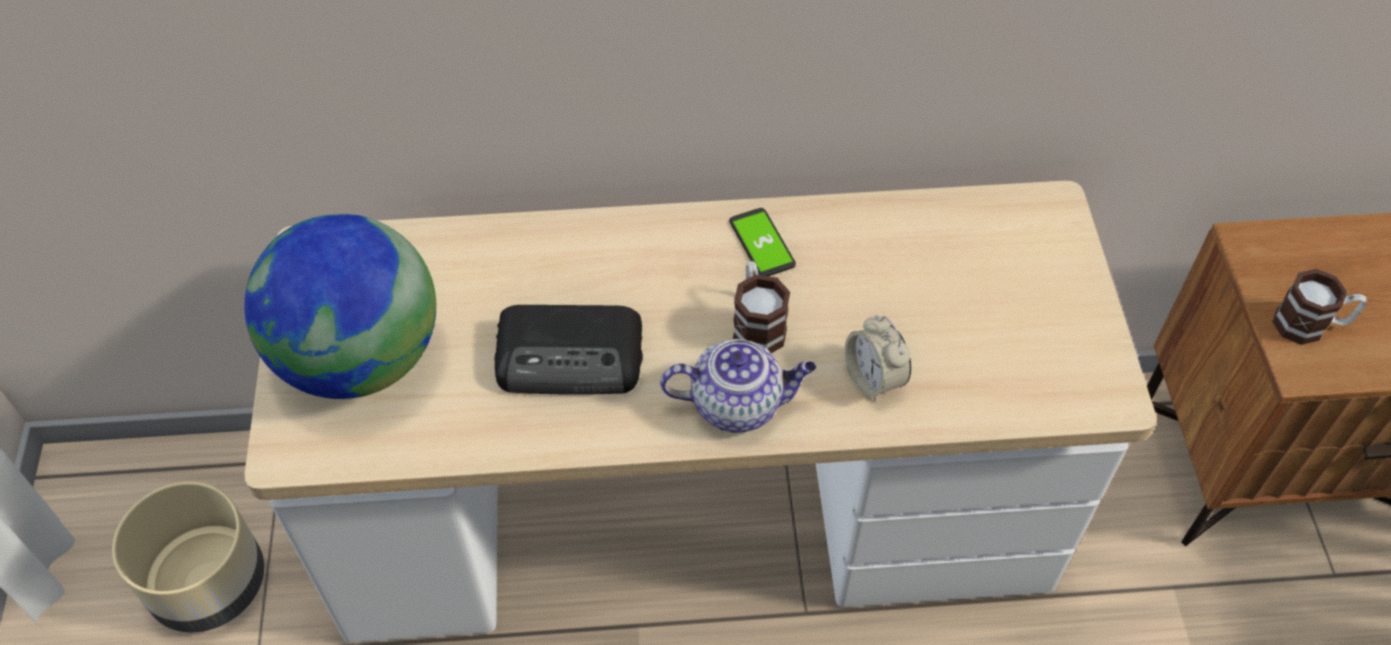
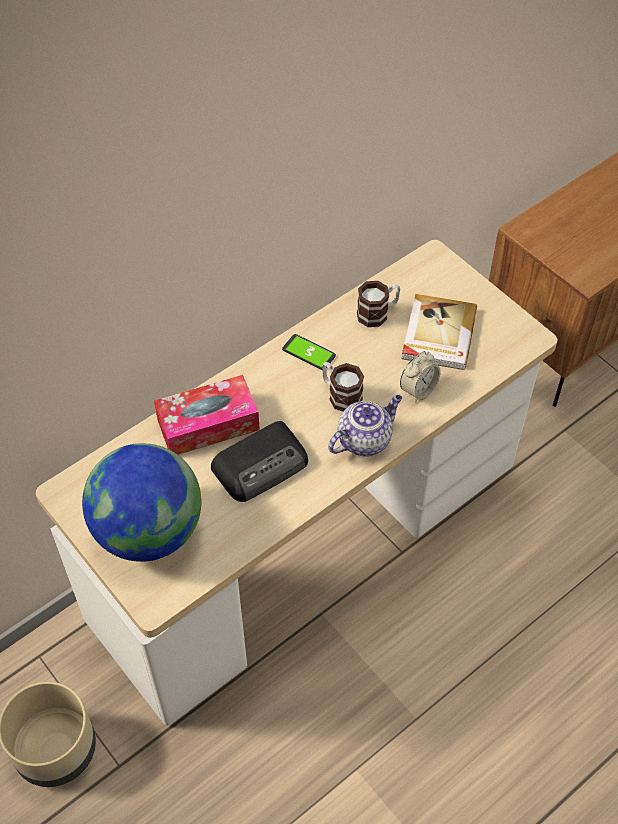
camera: 35 degrees left, 0 degrees up
alarm clock [845,315,911,402] -> alarm clock turned 75 degrees counterclockwise [400,351,441,402]
mug [1272,269,1367,345] -> mug moved to [357,281,400,327]
none -> tissue box [154,375,260,455]
none -> book [402,294,477,370]

